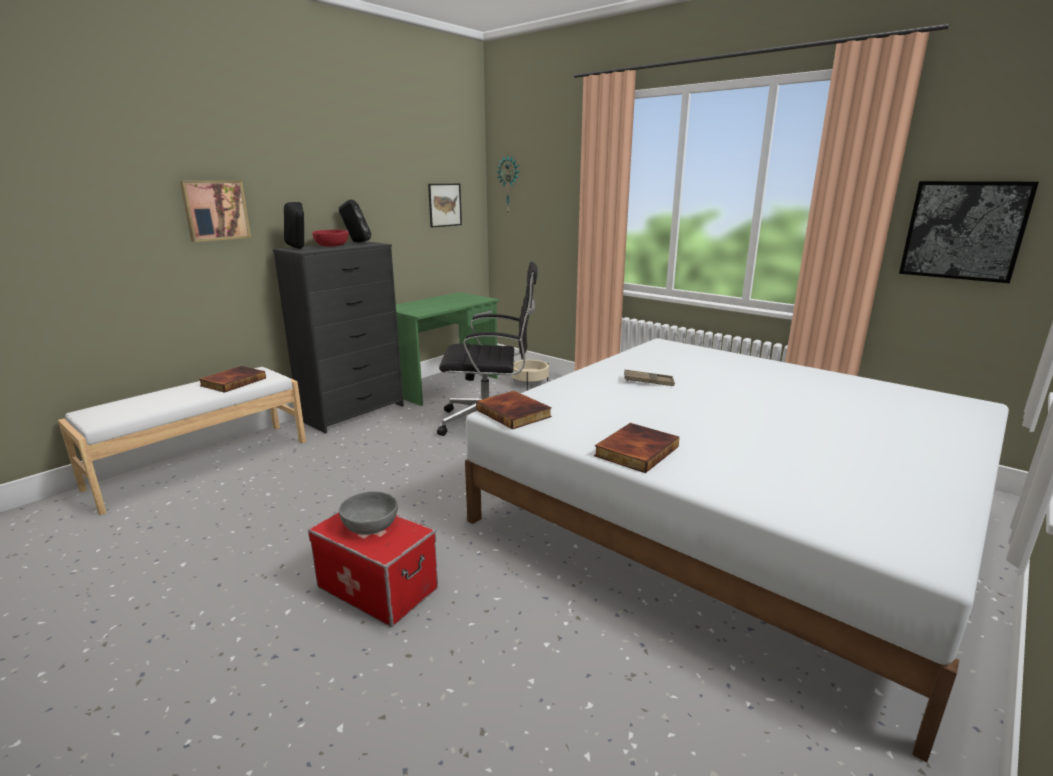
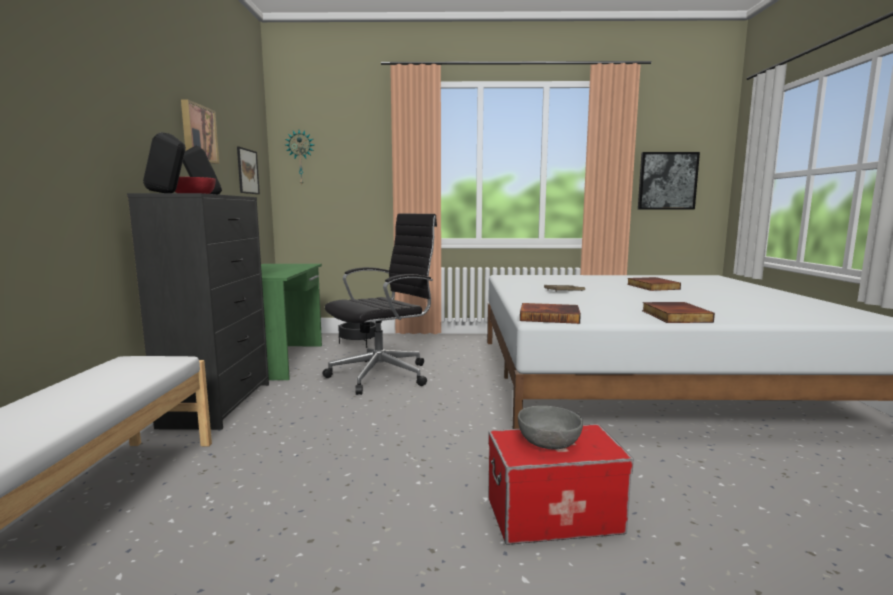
camera: 40 degrees left, 10 degrees down
picture [180,181,251,242] -> picture moved to [181,99,219,164]
book [199,366,266,393] -> book moved to [627,277,681,291]
beige planter [511,360,549,390] -> black planter [338,322,376,348]

